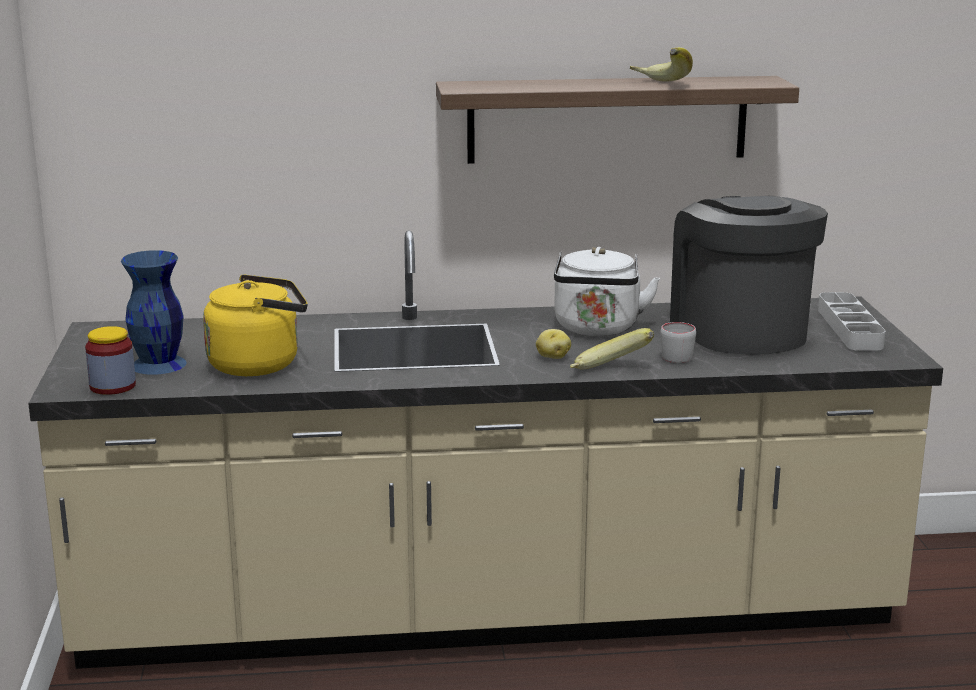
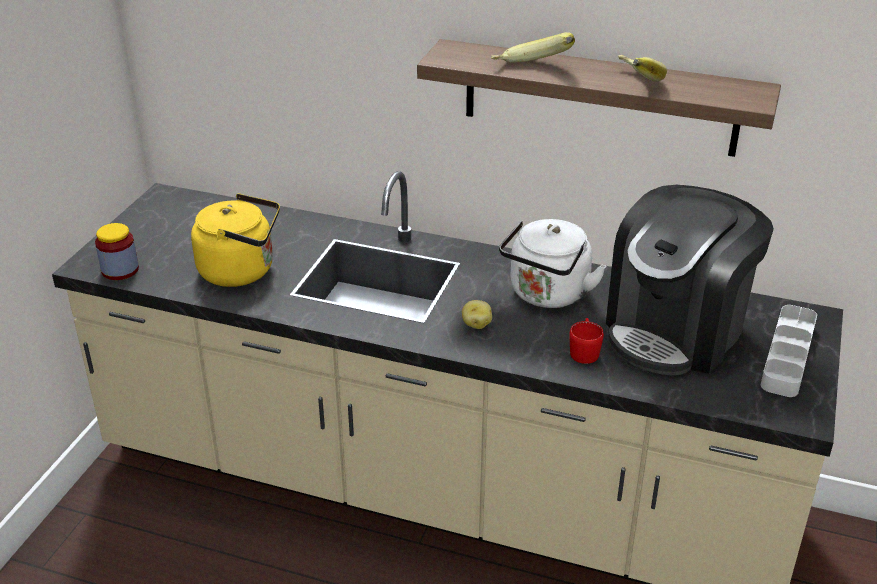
camera: 25 degrees right, 15 degrees up
blue vase [121,250,187,375] -> none
banana [570,328,654,370] -> banana moved to [491,32,575,62]
grey mug [660,322,696,363] -> red mug [569,318,604,364]
coffee machine [670,196,828,355] -> coffee machine turned 150 degrees counterclockwise [606,185,774,375]

